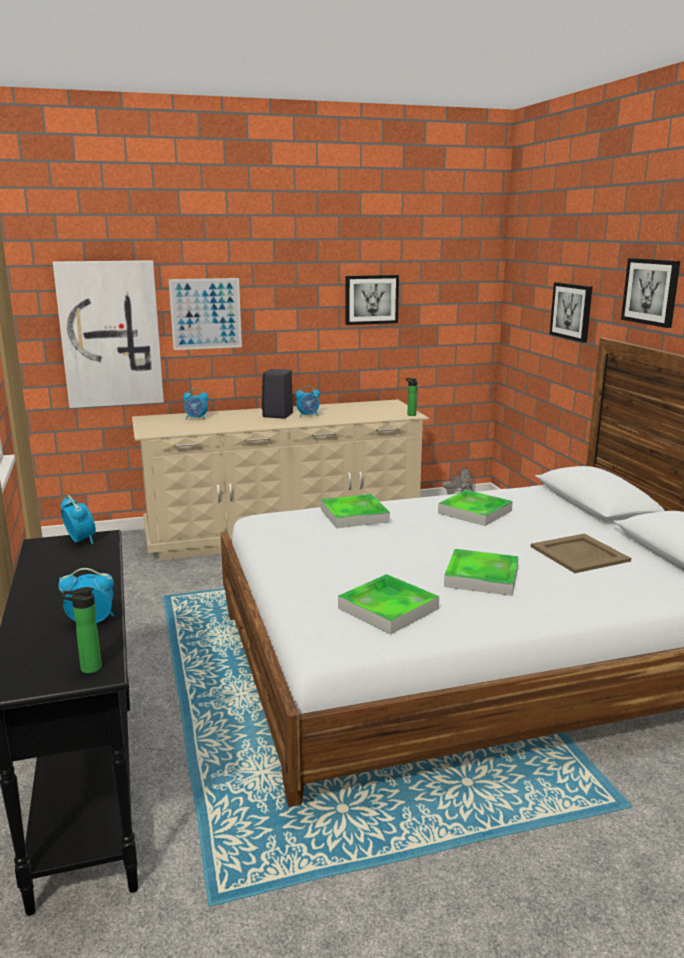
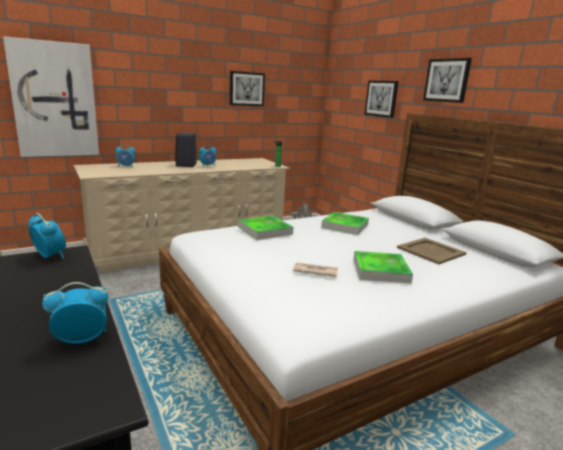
camera: 15 degrees left, 0 degrees up
bottle [63,587,102,674] -> none
picture [169,278,242,350] -> none
tray [338,574,439,634] -> none
none -> newspaper [293,262,338,277]

